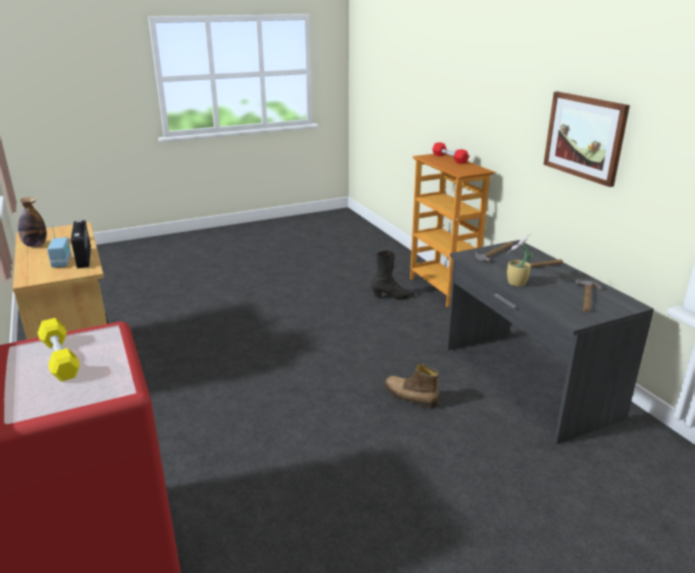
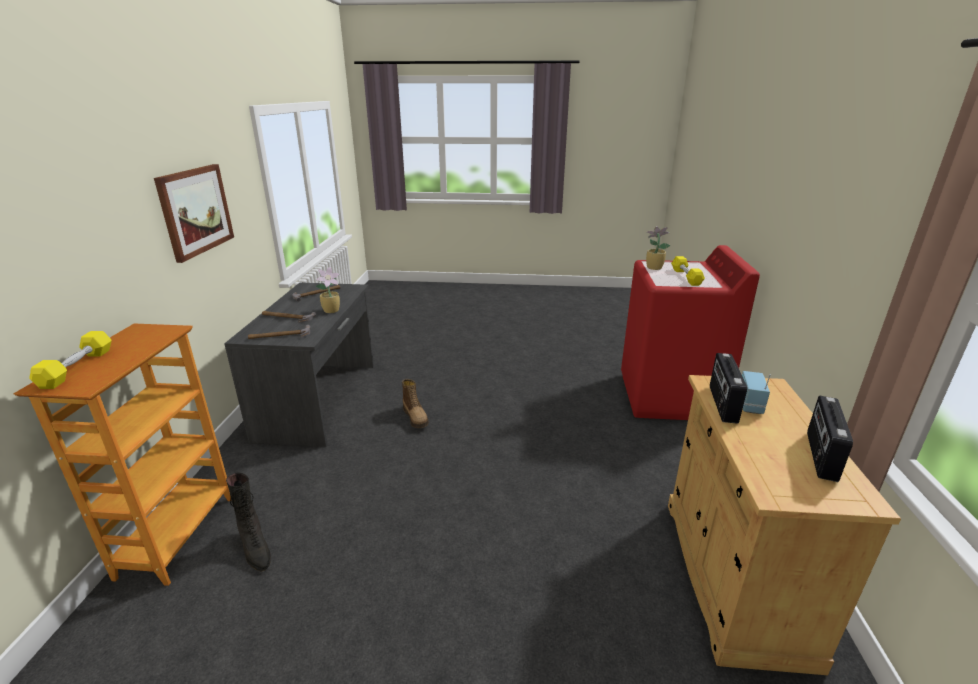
camera: 150 degrees left, 0 degrees up
bottle [18,197,47,247] -> radio [807,396,853,482]
black boot [371,250,415,300] -> black boot turned 150 degrees counterclockwise [226,472,271,571]
red dumbbell [432,142,469,164] -> yellow dumbbell [29,331,112,389]
none -> potted plant [646,227,671,270]

